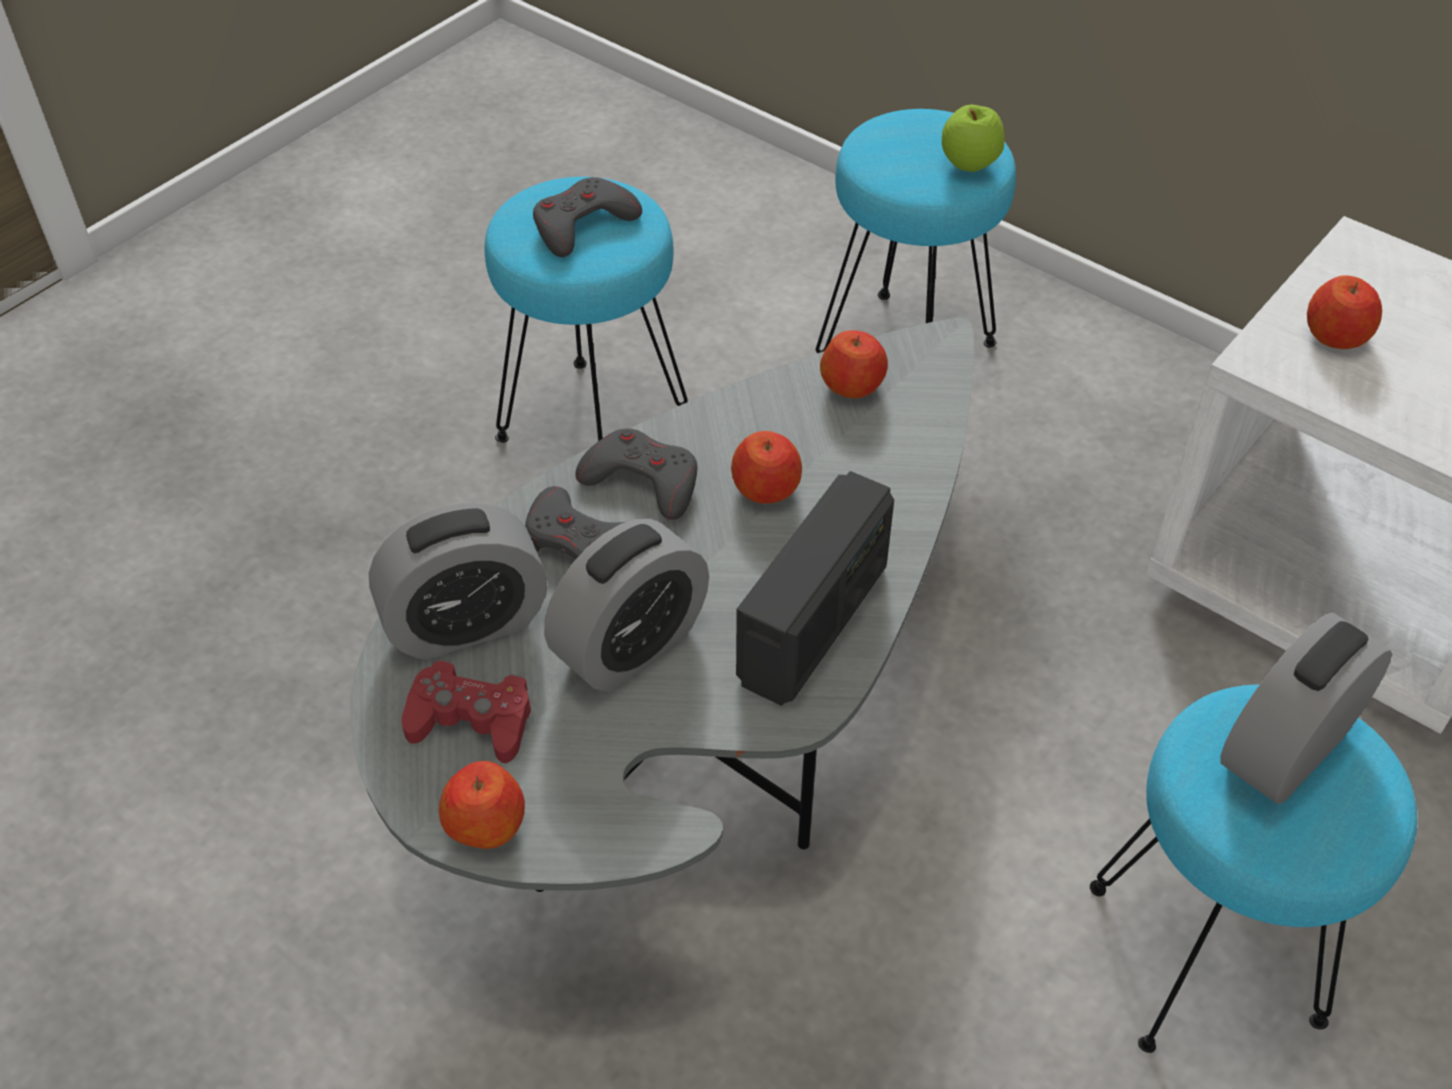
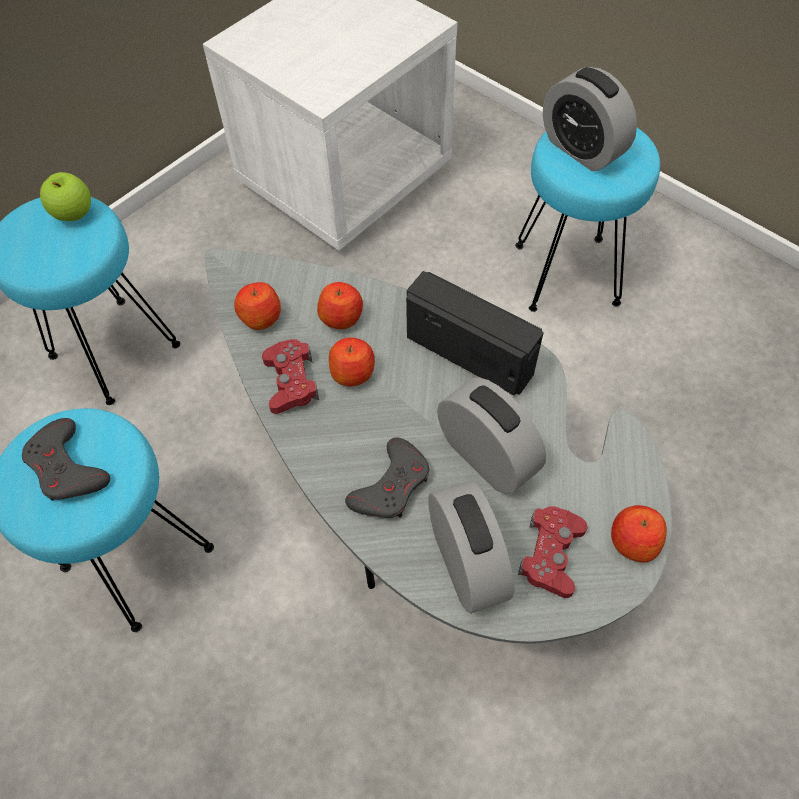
camera: 85 degrees left, 10 degrees up
grey game controller [576,429,697,520] -> none
apple [1307,275,1382,349] -> apple moved to [317,282,363,329]
none -> red game controller [262,339,319,414]

